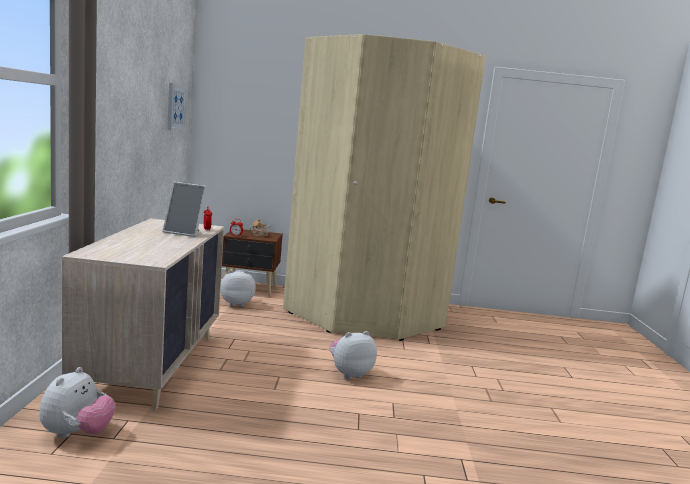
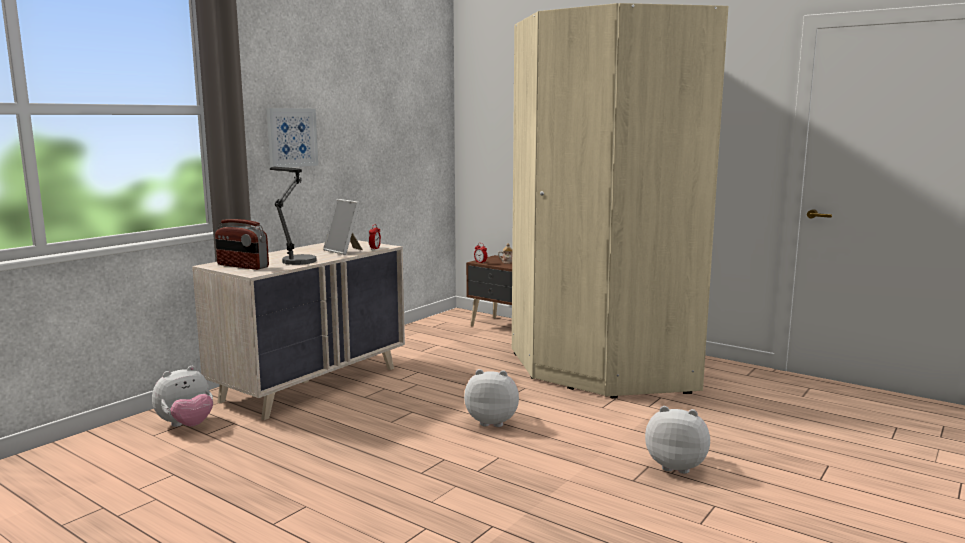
camera: 35 degrees right, 0 degrees up
picture [167,83,187,130] -> picture moved to [267,108,318,168]
plush toy [220,270,256,307] -> plush toy moved to [645,406,710,474]
none -> radio [215,219,269,270]
none -> table lamp [270,167,317,265]

